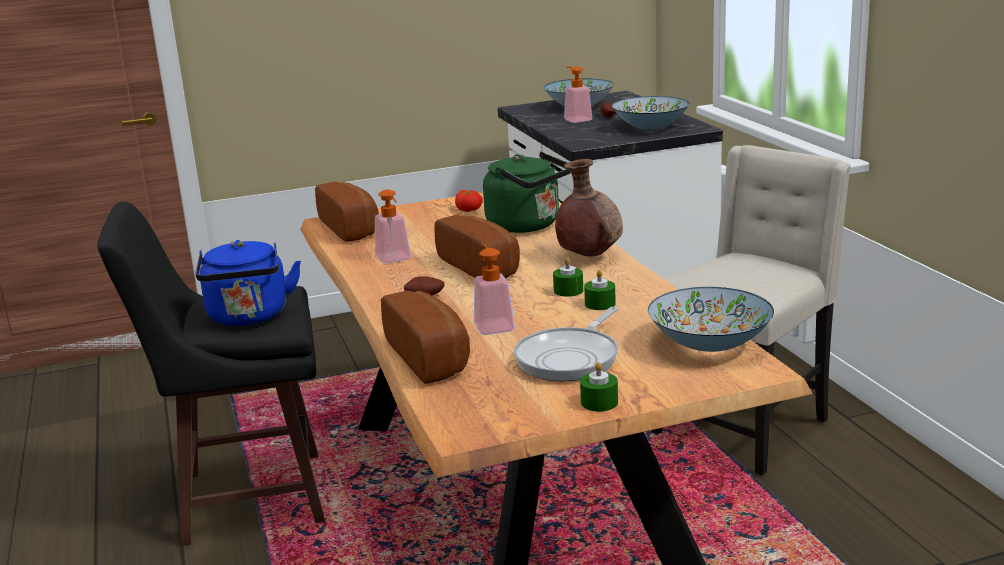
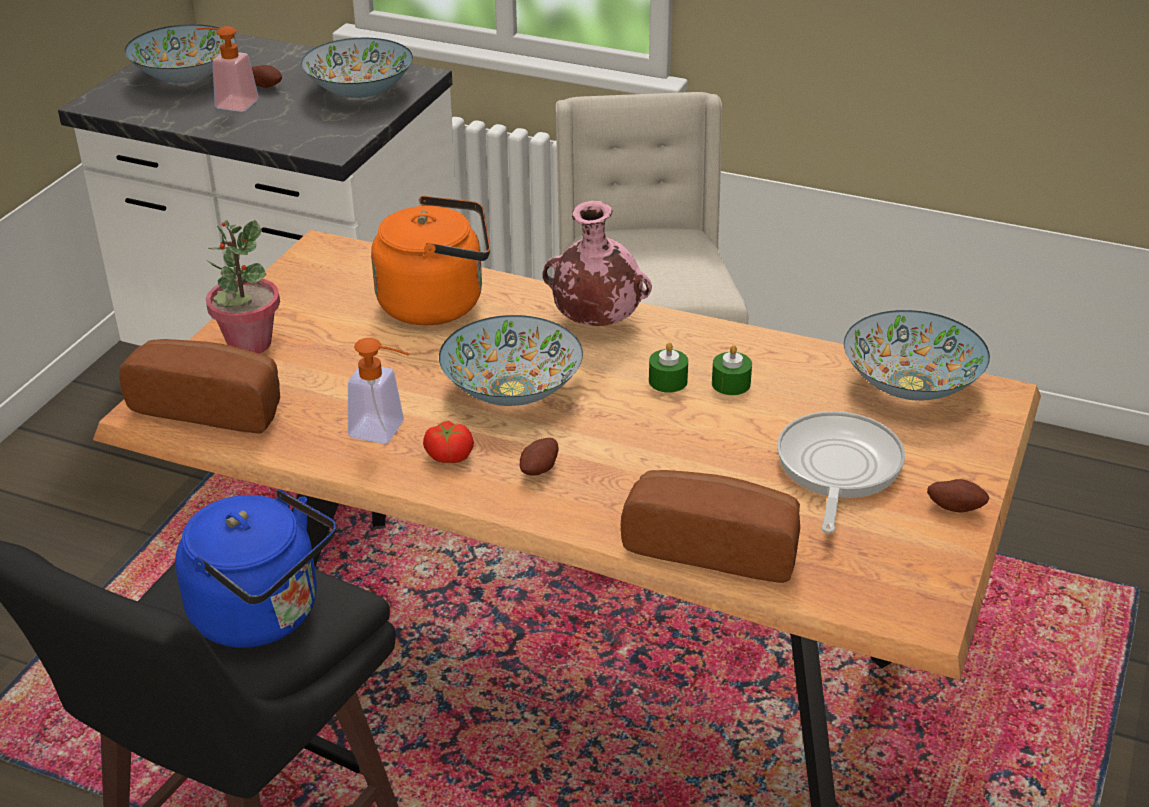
camera: 50 degrees left, 15 degrees up
bread [434,215,520,279] -> bowl [439,315,583,406]
tomato [455,190,483,212] -> tomato moved to [423,421,474,463]
soap dispenser [474,243,515,335] -> none
green kettle [483,152,571,233] -> orange kettle [371,196,490,326]
frying pan [514,307,619,381] -> frying pan turned 150 degrees counterclockwise [777,411,905,533]
brown vase [555,159,623,256] -> pink vase [543,201,652,326]
green candle [580,362,618,411] -> potato [927,479,990,513]
none -> potted plant [206,220,280,353]

